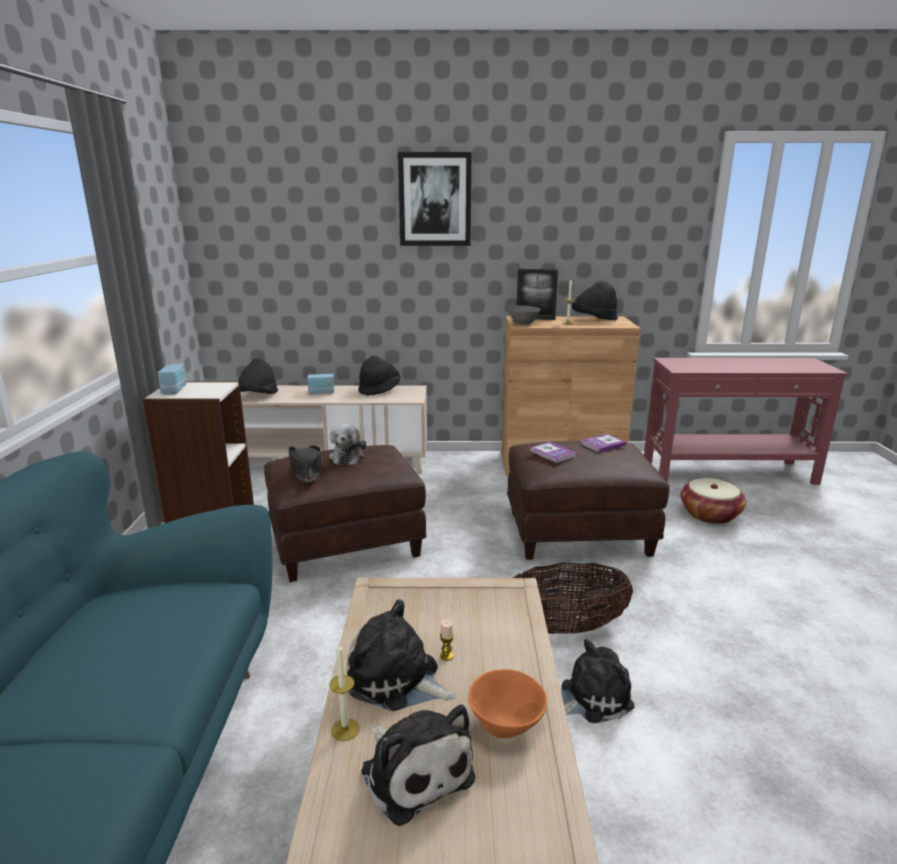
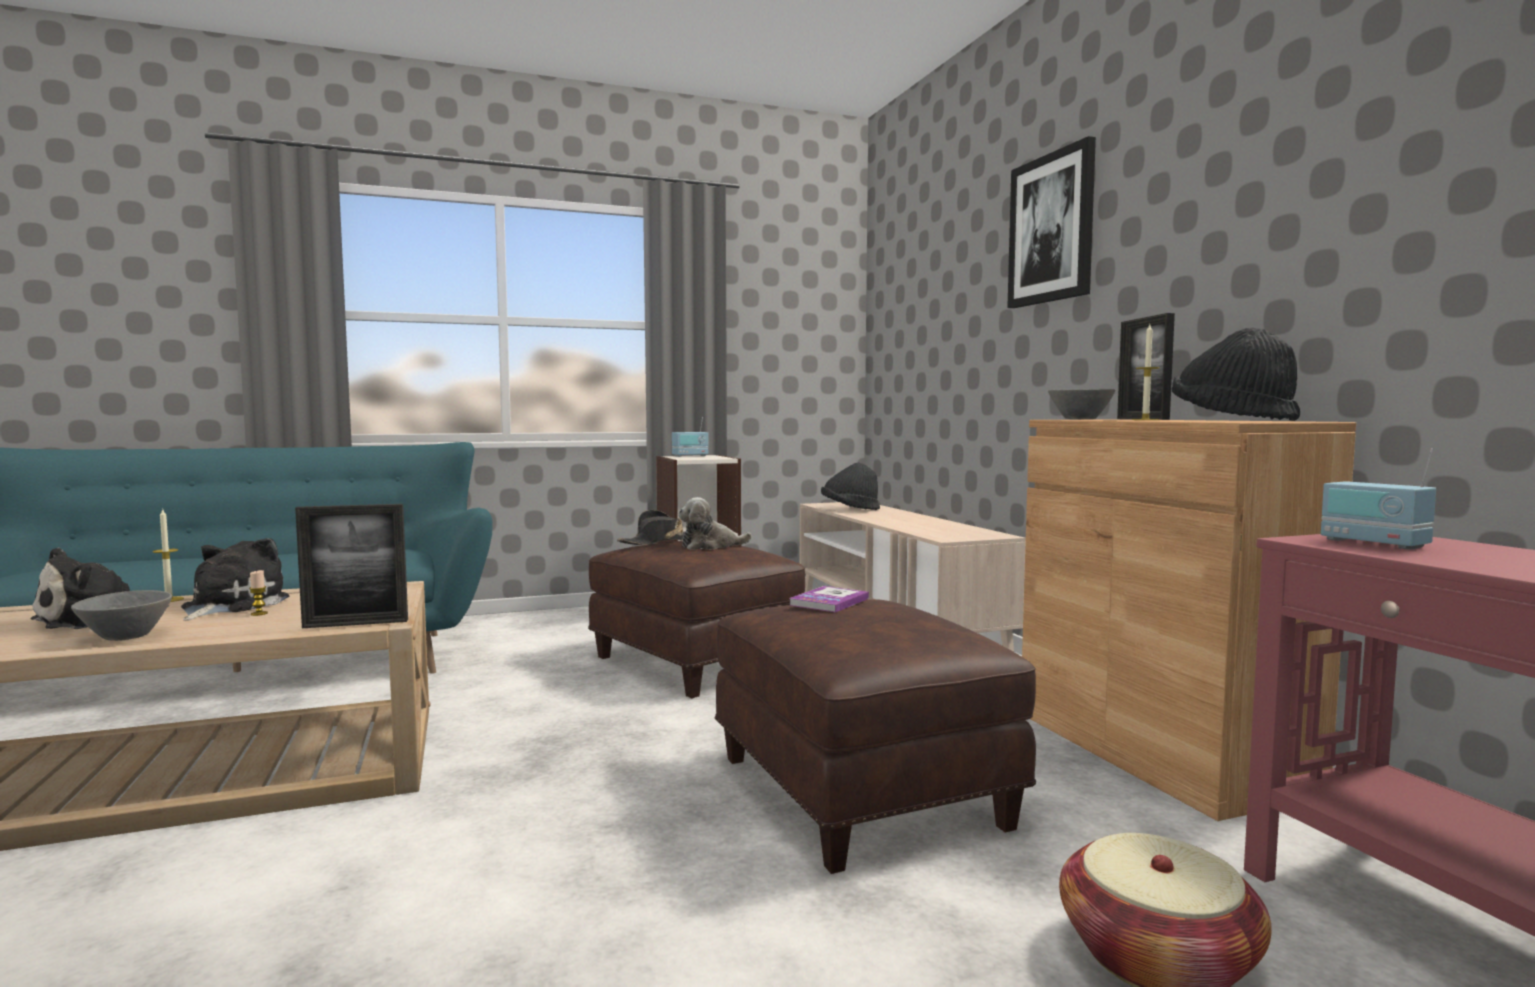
camera: 70 degrees right, 15 degrees down
radio [307,363,334,395] -> radio moved to [1321,448,1436,550]
black hat [358,355,400,396] -> none
orange bowl [468,669,547,738] -> grey bowl [71,590,172,641]
basket [513,563,633,634] -> none
plush toy [561,639,634,723] -> none
book [580,434,626,453] -> none
none -> picture frame [295,504,408,628]

